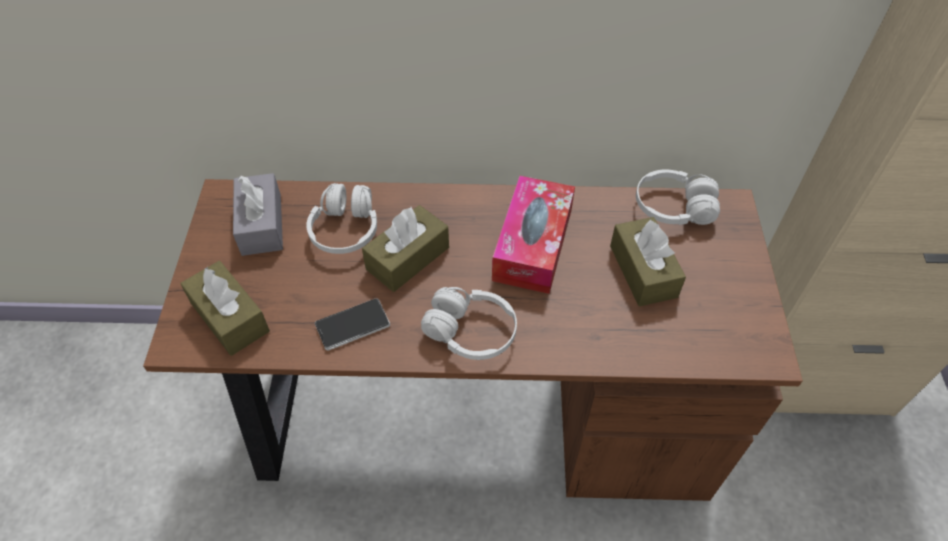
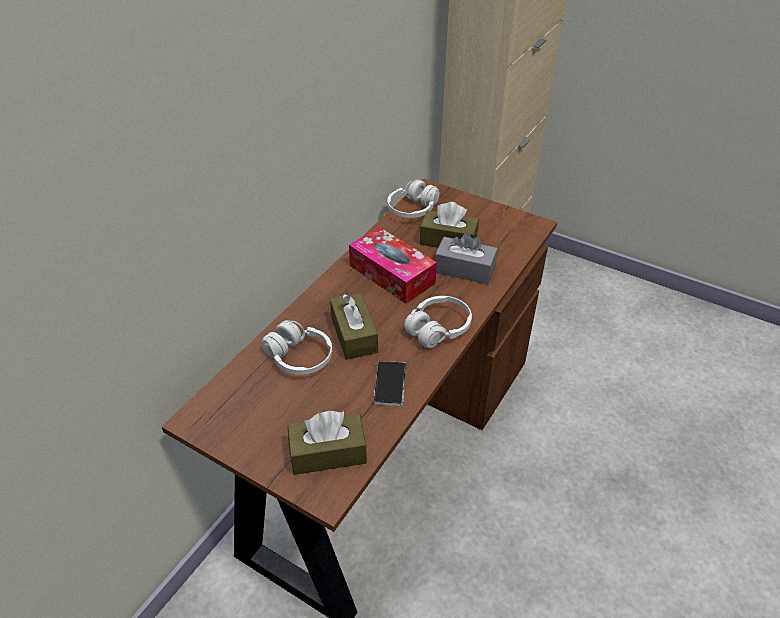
camera: 60 degrees left, 10 degrees down
grey tissue box [233,173,283,256] -> grey tissue box moved to [435,232,498,284]

